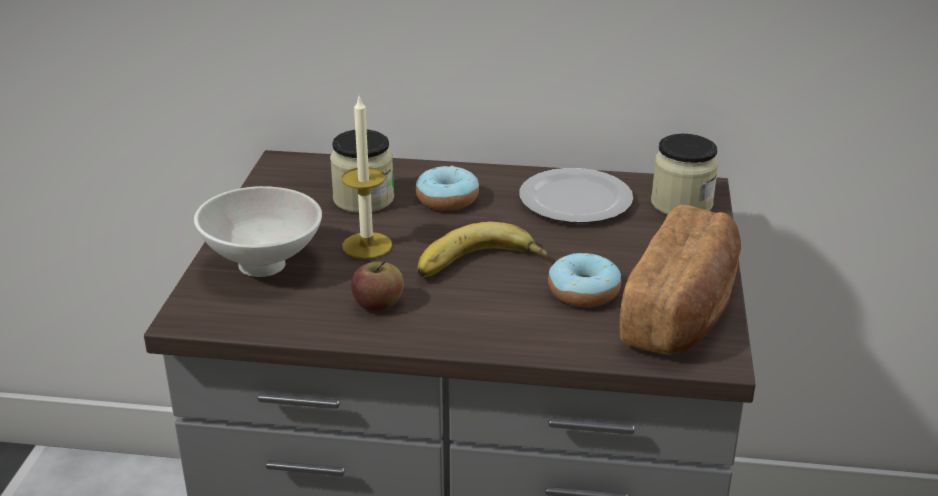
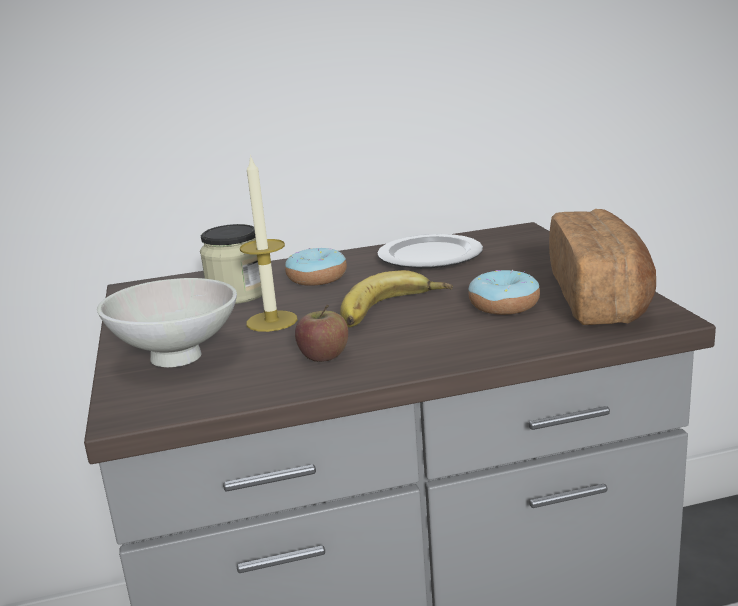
camera: 20 degrees left, 10 degrees down
jar [651,134,718,215] -> none

